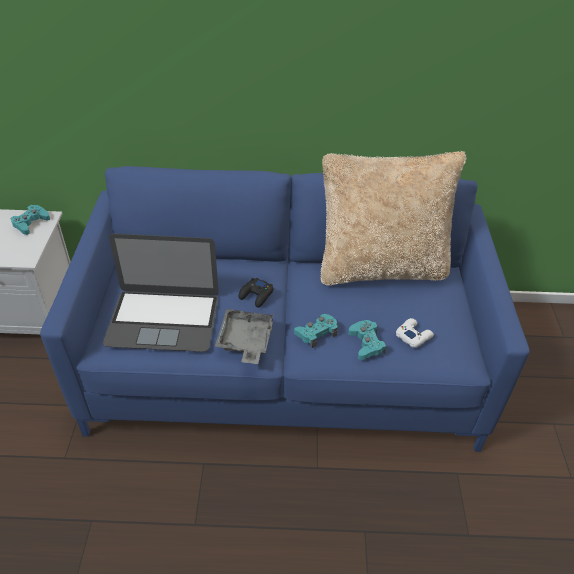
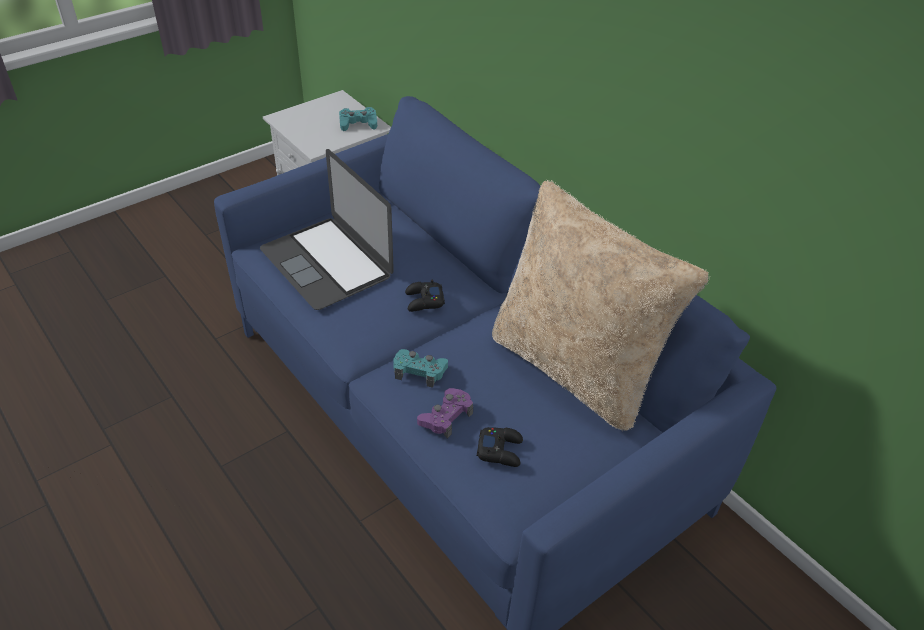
camera: 50 degrees right, 0 degrees up
grey tray [215,309,274,364] -> none
turquoise game controller [348,320,386,360] -> purple game controller [417,388,473,439]
white game controller [396,318,434,348] -> black game controller [477,427,523,467]

